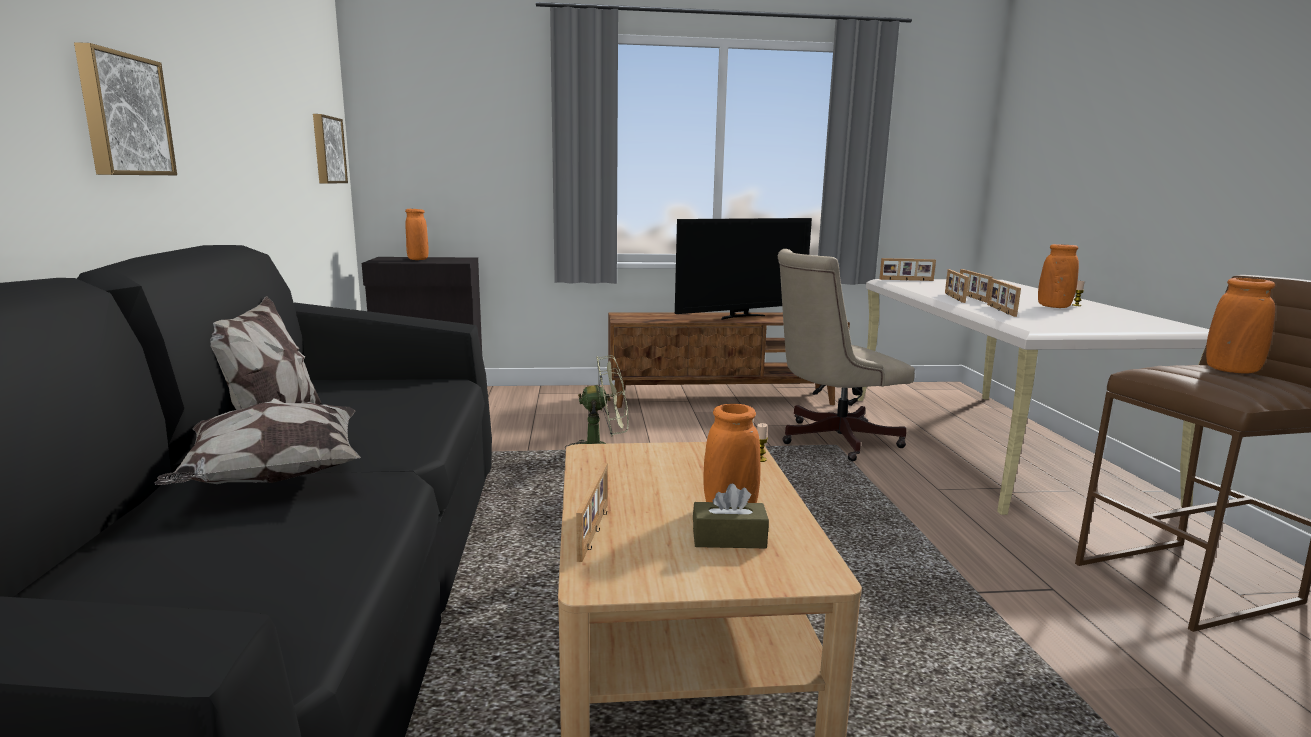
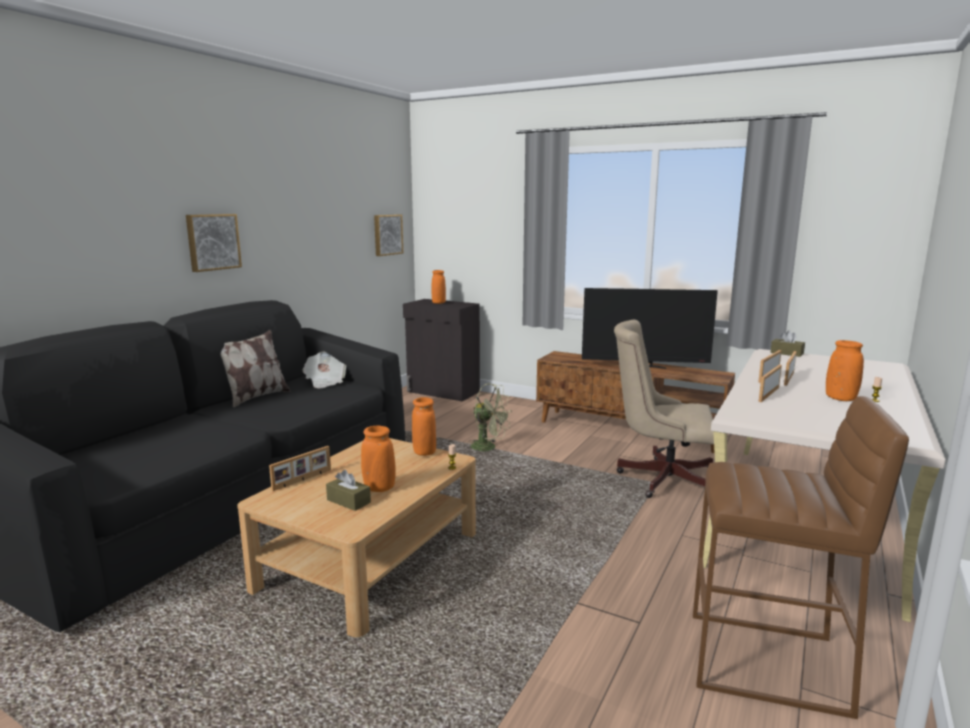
camera: 35 degrees right, 0 degrees up
pillow [155,398,361,485] -> none
picture frame [879,258,936,281] -> brown tissue box [771,330,805,357]
orange vase [1206,278,1275,373] -> orange vase moved to [412,397,436,456]
none -> newspaper [302,352,346,388]

